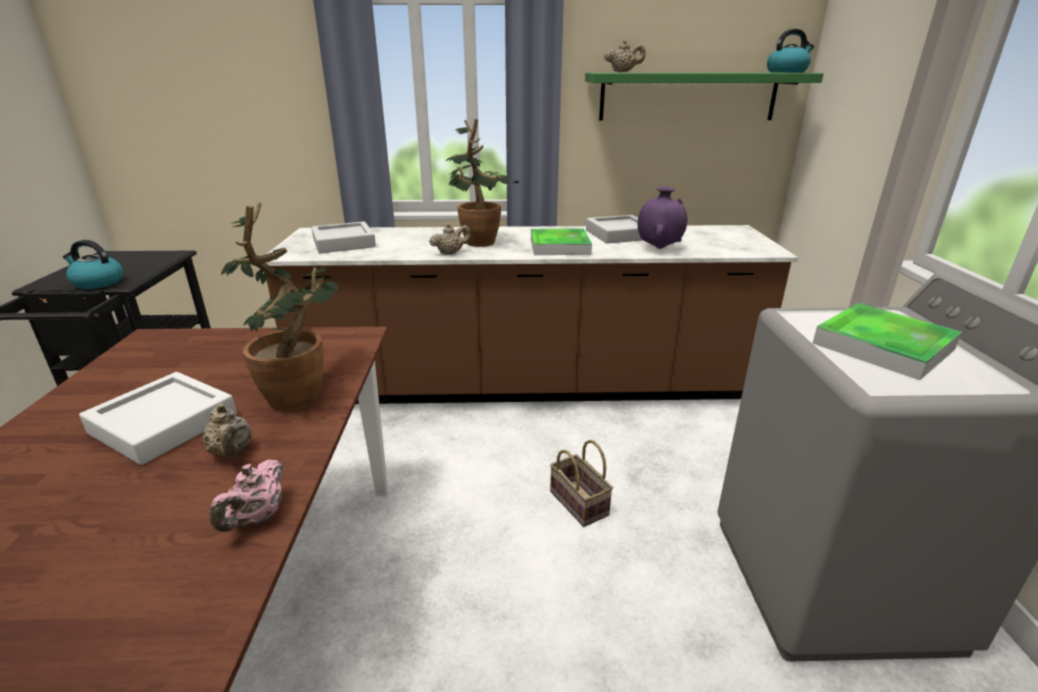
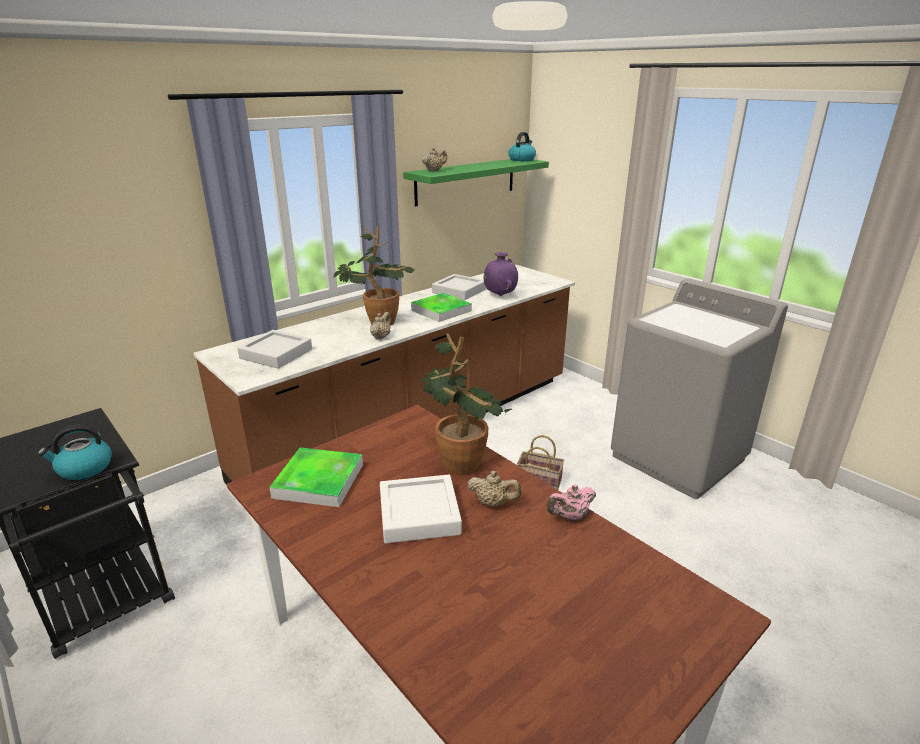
camera: 40 degrees left, 0 degrees up
pink teapot [209,460,283,532] -> pink teapot turned 90 degrees clockwise [546,484,596,520]
tray [813,303,962,380] -> tray moved to [269,447,363,507]

